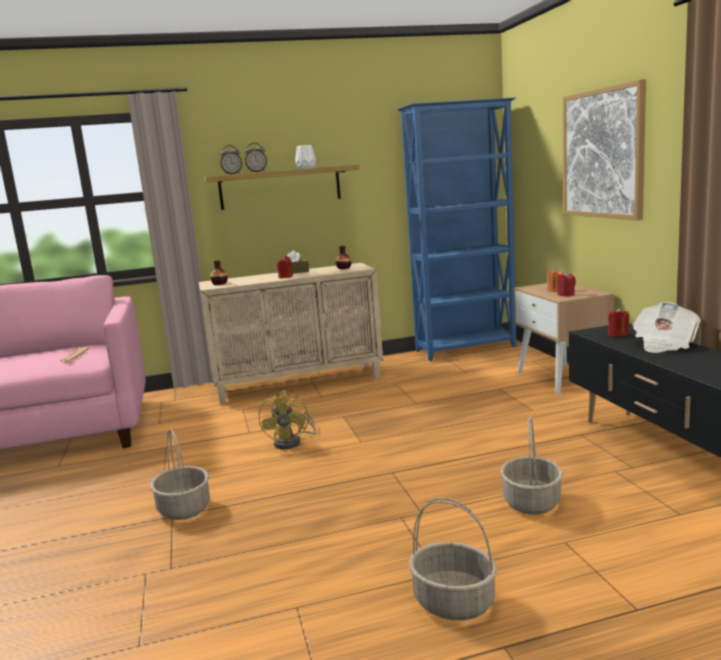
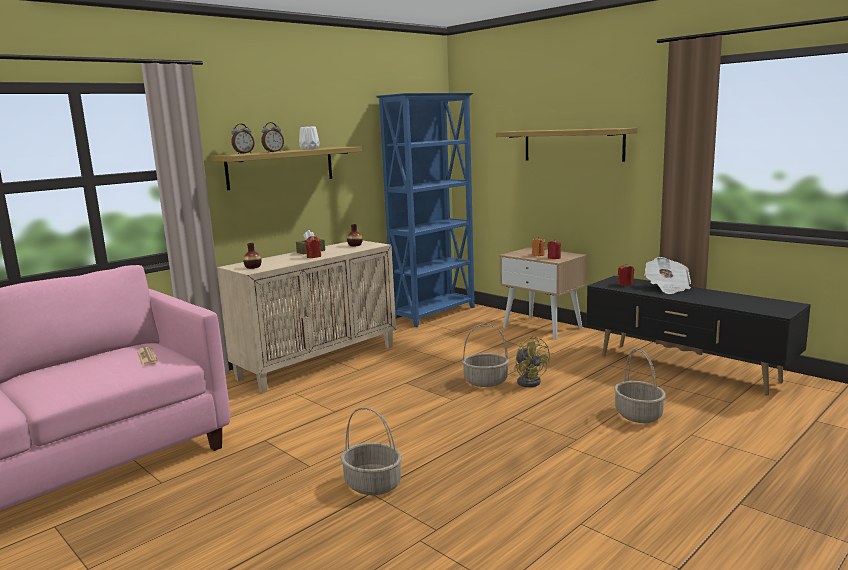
camera: 30 degrees left, 0 degrees up
yellow fan [259,390,316,449] -> yellow fan moved to [514,335,550,387]
basket [409,498,497,620] -> basket moved to [462,324,509,387]
picture [563,79,646,220] -> shelf [496,128,638,162]

